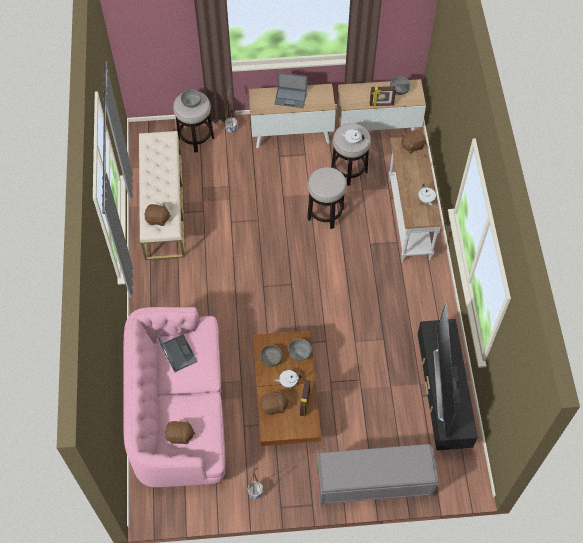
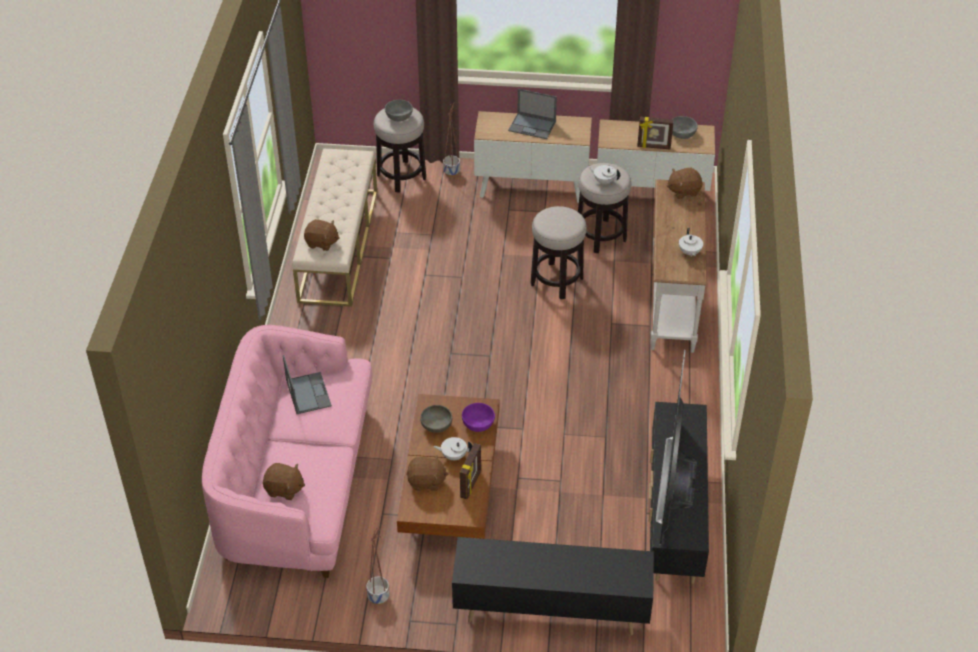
camera: 10 degrees right, 15 degrees down
grey bowl [288,339,312,361] -> purple bowl [462,403,495,432]
grey bench [317,444,439,507] -> black tv stand [452,537,654,635]

